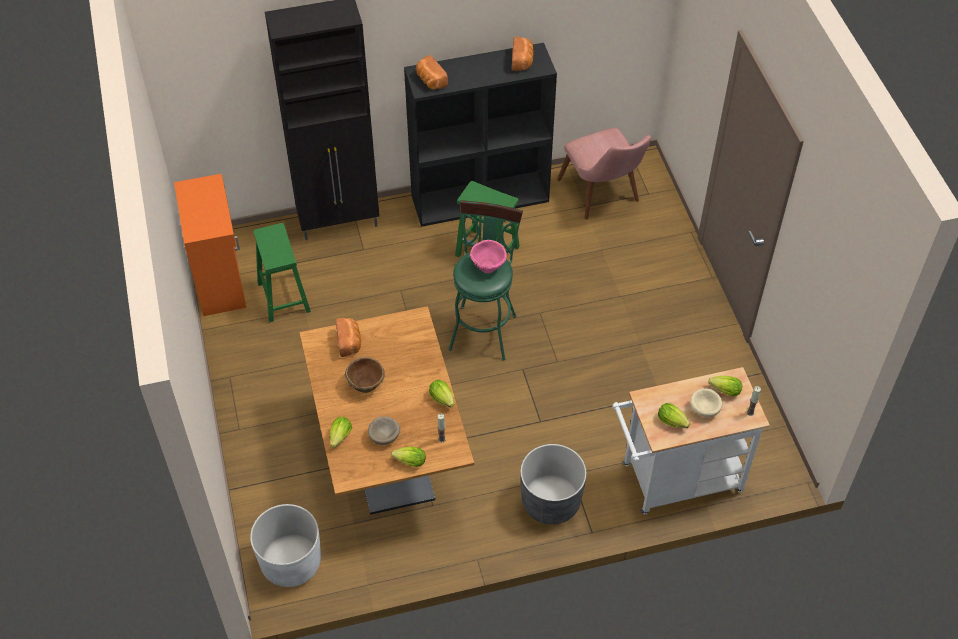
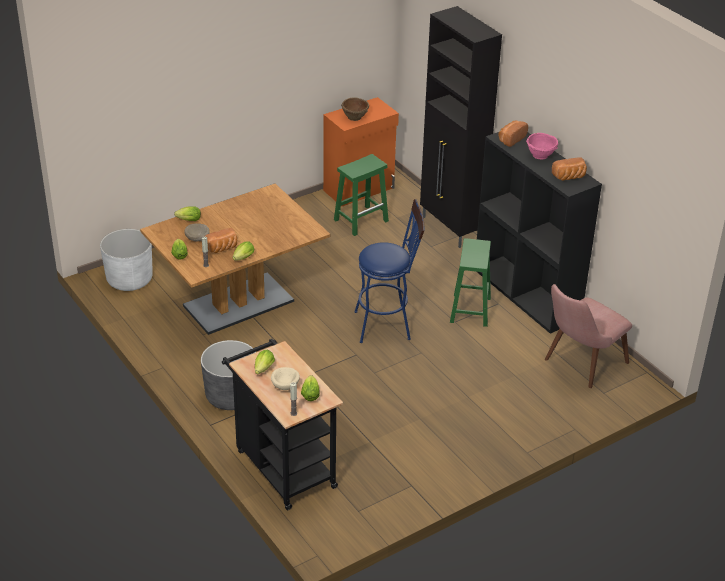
camera: 70 degrees right, 15 degrees down
bread [336,318,361,357] -> bread moved to [205,228,237,253]
brown bowl [345,357,385,393] -> brown bowl moved to [341,98,369,121]
green stool [449,200,523,360] -> blue stool [354,199,425,343]
pink bowl [470,240,507,273] -> pink bowl moved to [527,133,558,159]
white cart [612,367,770,515] -> black cart [222,339,343,510]

